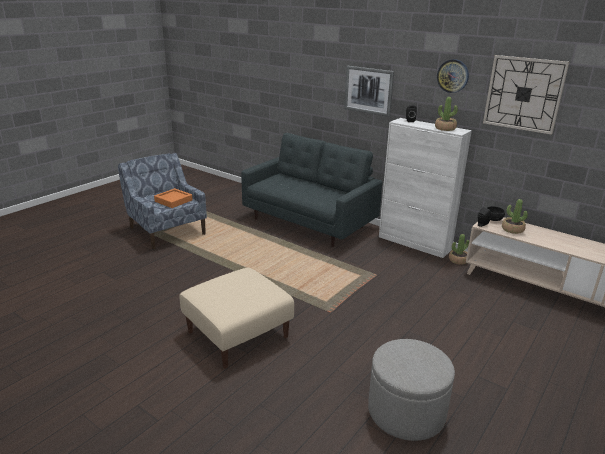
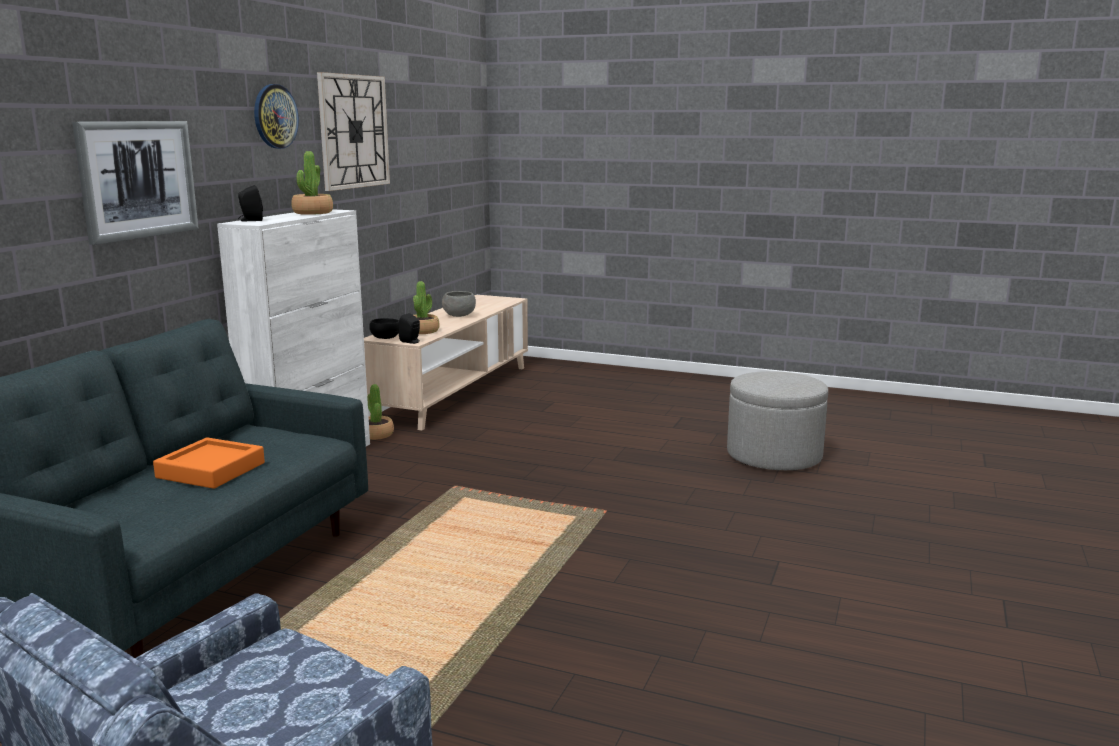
camera: 105 degrees left, 10 degrees down
orange tray [154,188,193,208] -> orange tray moved to [153,437,265,489]
beige ottoman [180,268,294,369] -> none
none -> grey bowl [442,291,476,317]

